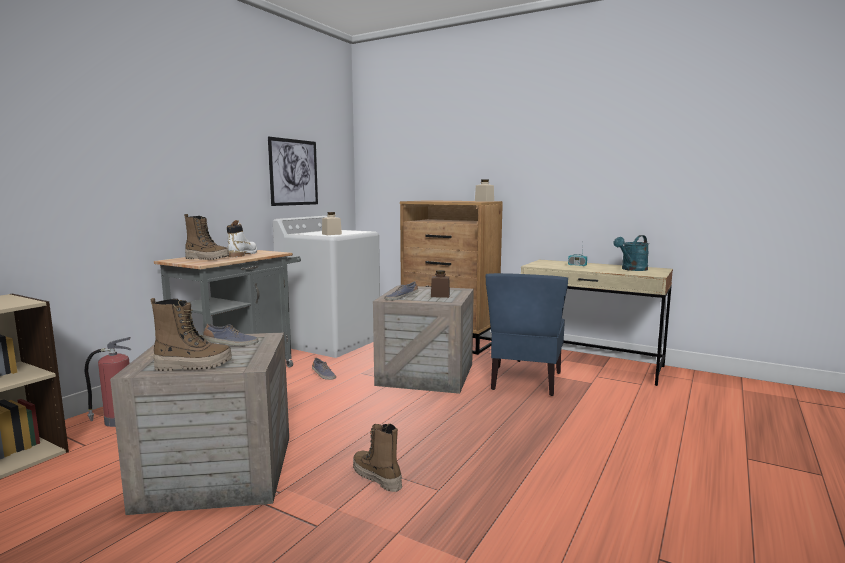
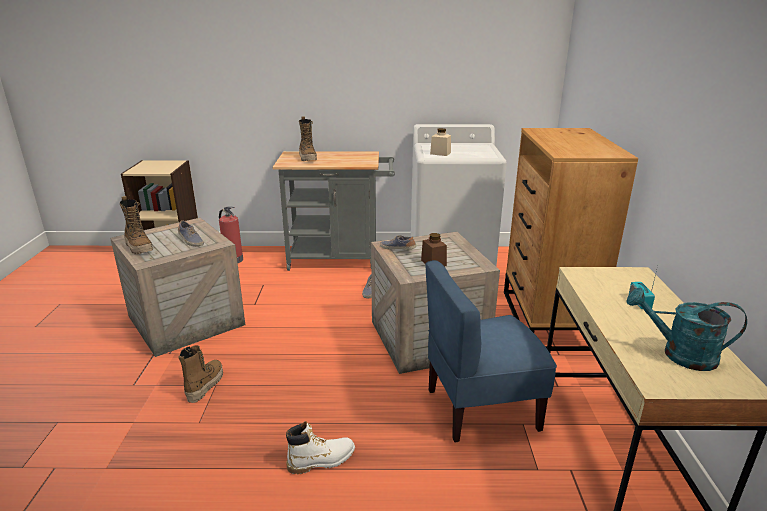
camera: 60 degrees right, 15 degrees up
white boot [227,220,257,257] -> white boot moved to [286,421,355,474]
picture [268,137,318,206] -> none
beige jar [475,179,494,202] -> none

